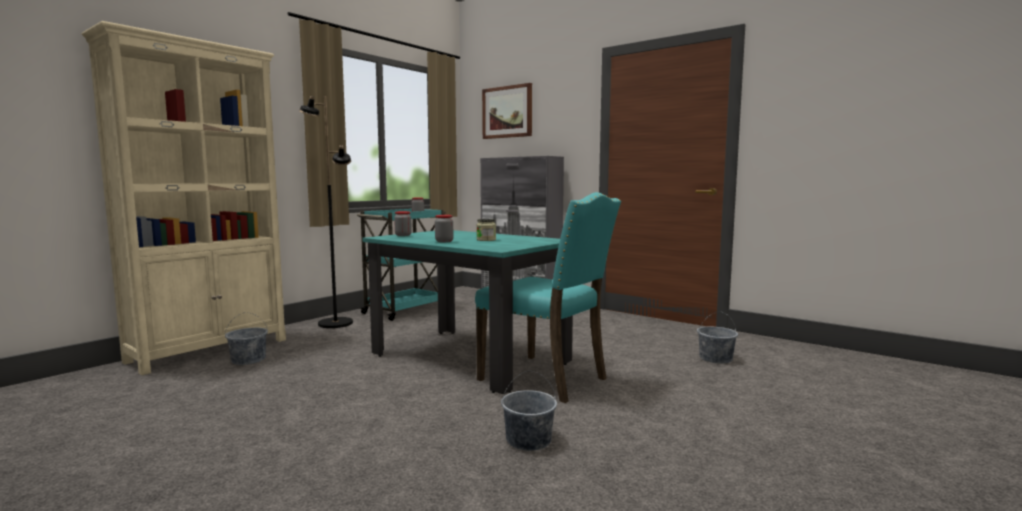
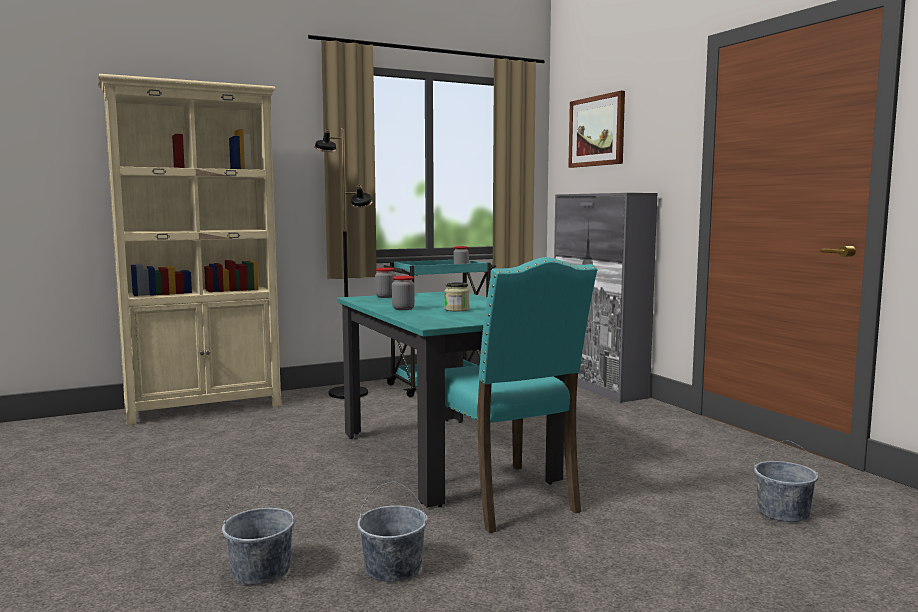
camera: 25 degrees right, 0 degrees up
grey bucket [225,312,268,365] -> grey bucket moved to [222,486,296,585]

